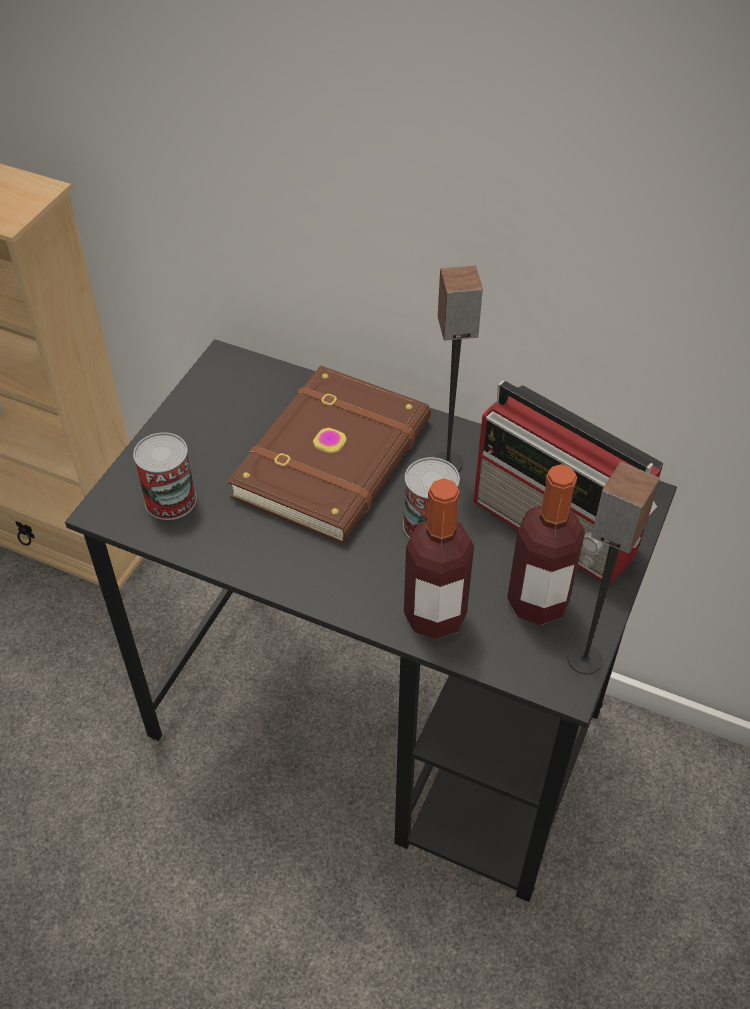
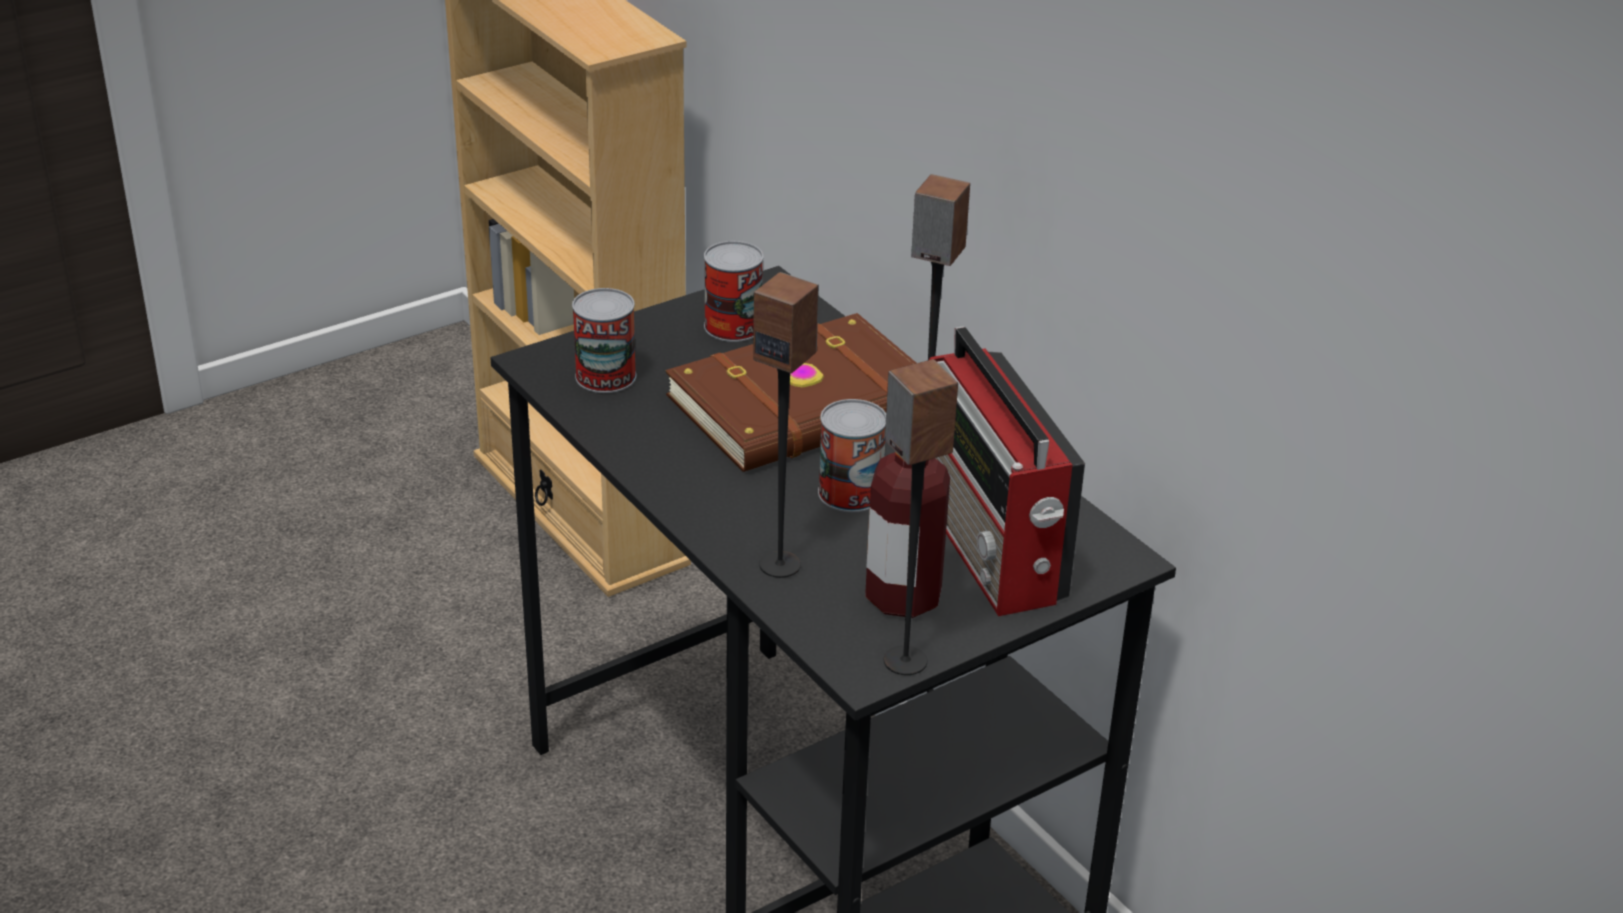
camera: 30 degrees right, 15 degrees down
bottle [404,478,474,639] -> speaker [753,272,819,578]
none -> can [704,241,764,342]

